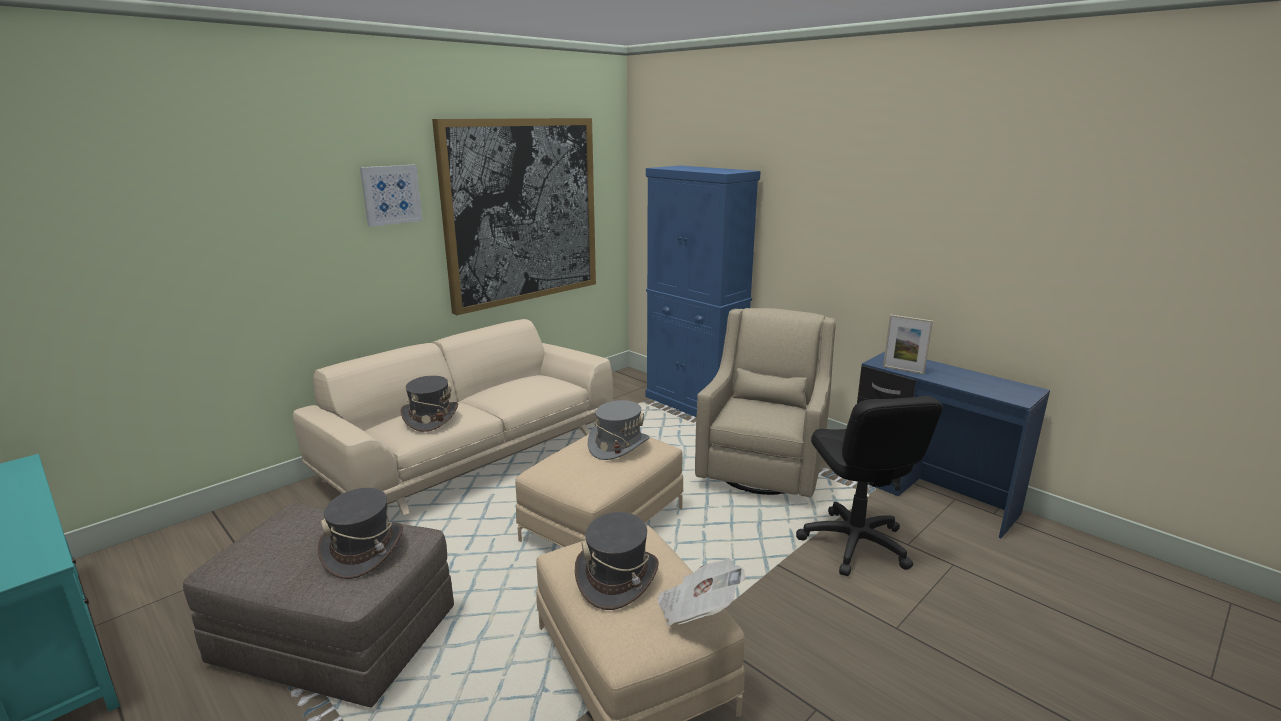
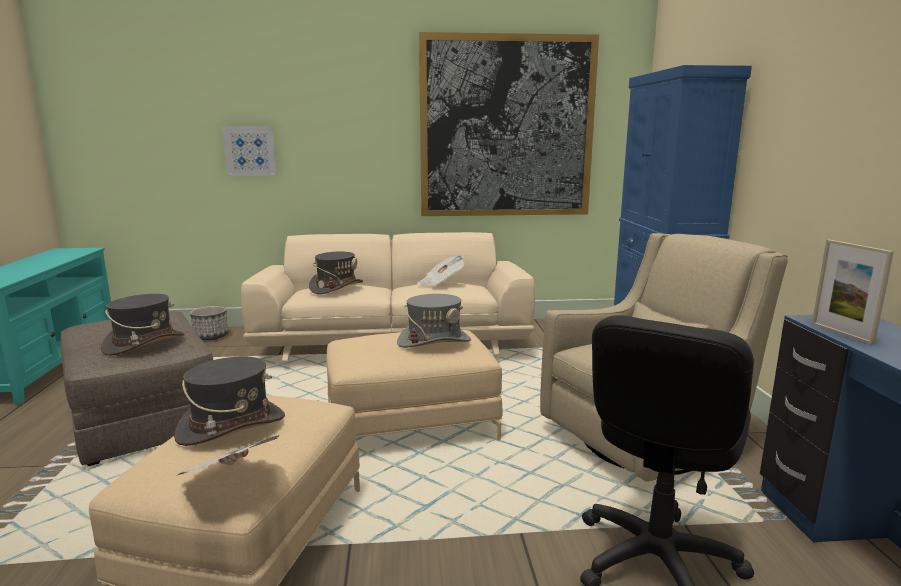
camera: 40 degrees right, 5 degrees down
picture [360,165,423,227] -> picture moved to [222,126,277,176]
none -> planter [190,306,229,340]
none -> newspaper [417,255,465,287]

